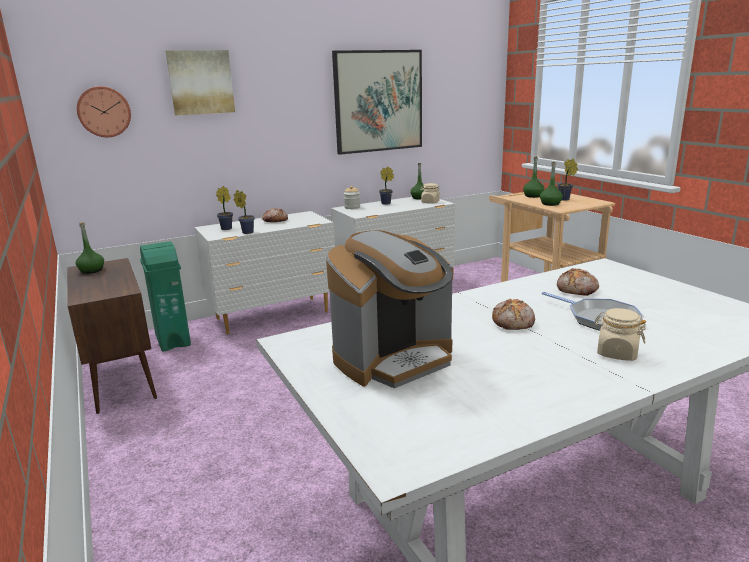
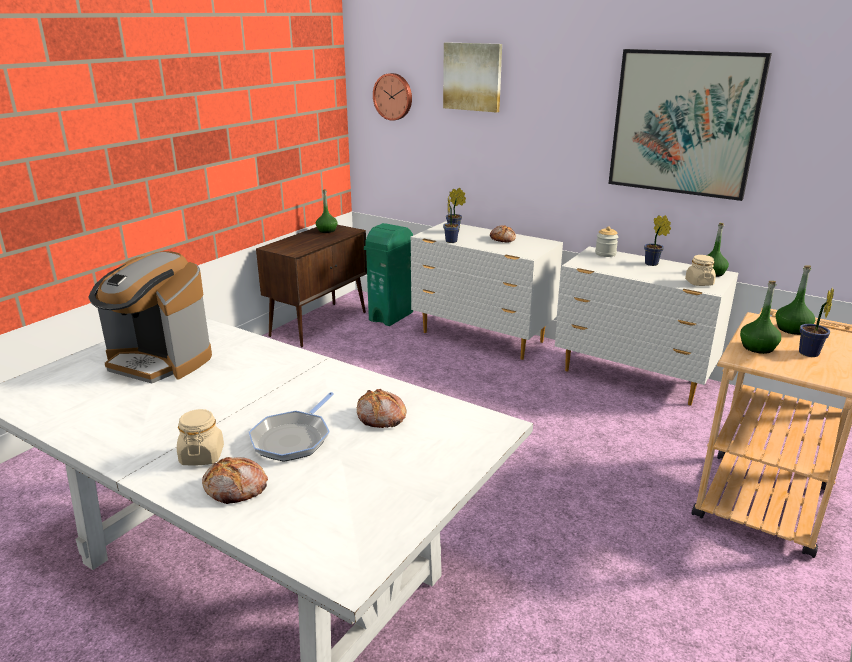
camera: 60 degrees right, 5 degrees up
bread [492,299,535,330] -> bread moved to [202,457,268,504]

